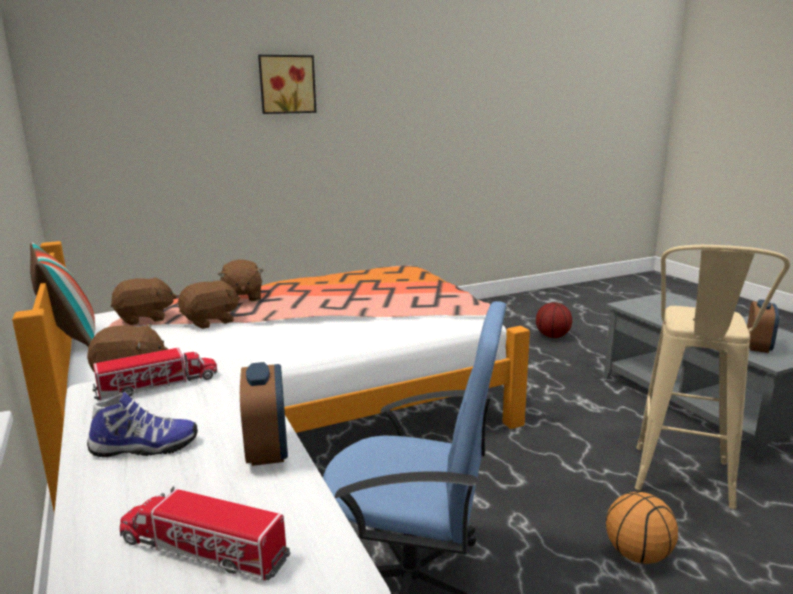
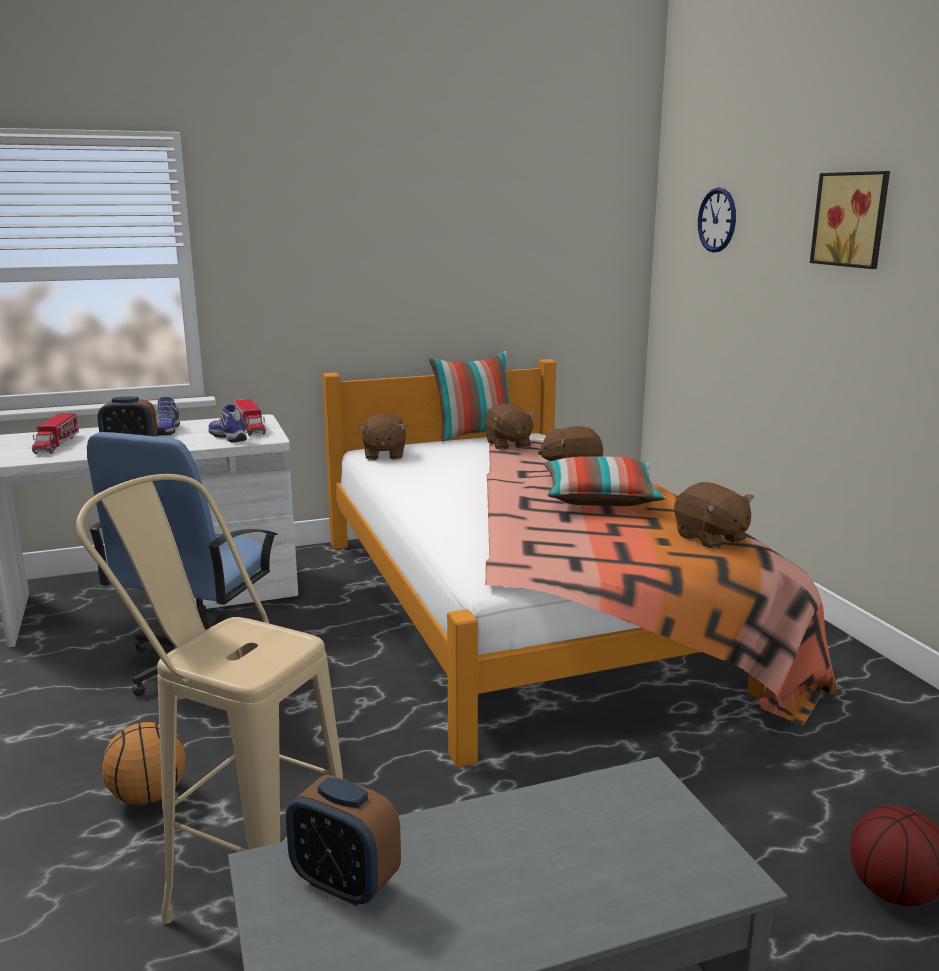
camera: 95 degrees right, 0 degrees up
toy truck [119,486,291,581] -> toy truck turned 150 degrees clockwise [32,413,79,454]
brown plush toy [178,281,240,329] -> brown plush toy moved to [674,482,754,549]
none -> shoe [208,405,247,443]
none -> pillow [544,456,666,506]
none -> wall clock [698,188,736,253]

